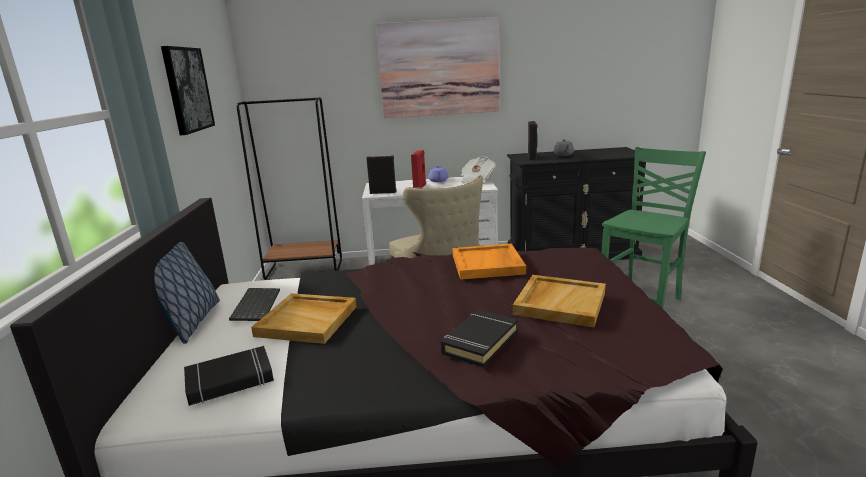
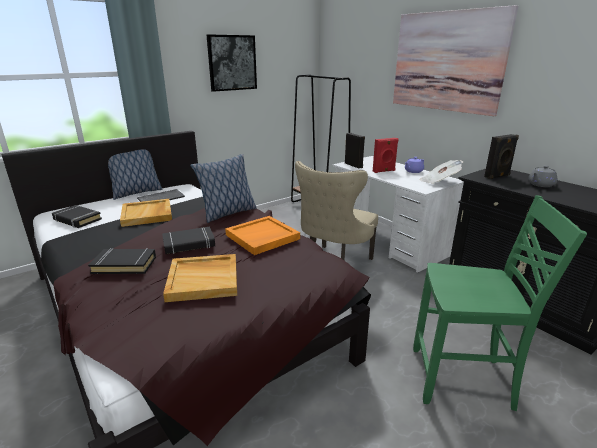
camera: 55 degrees right, 5 degrees up
none -> black book [162,226,215,254]
none -> pillow [190,154,256,223]

